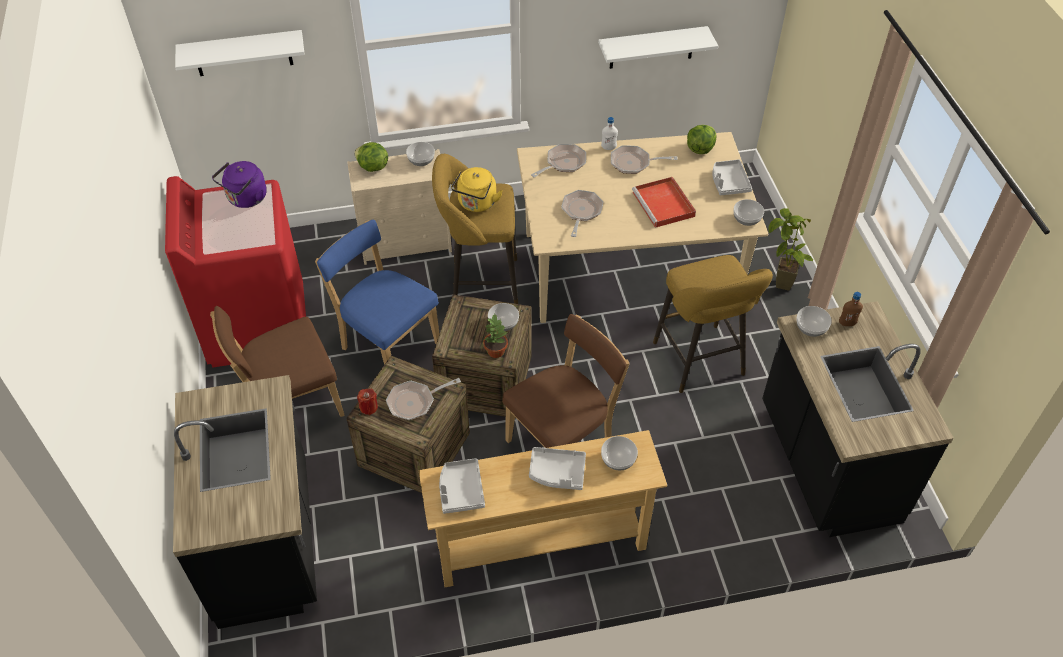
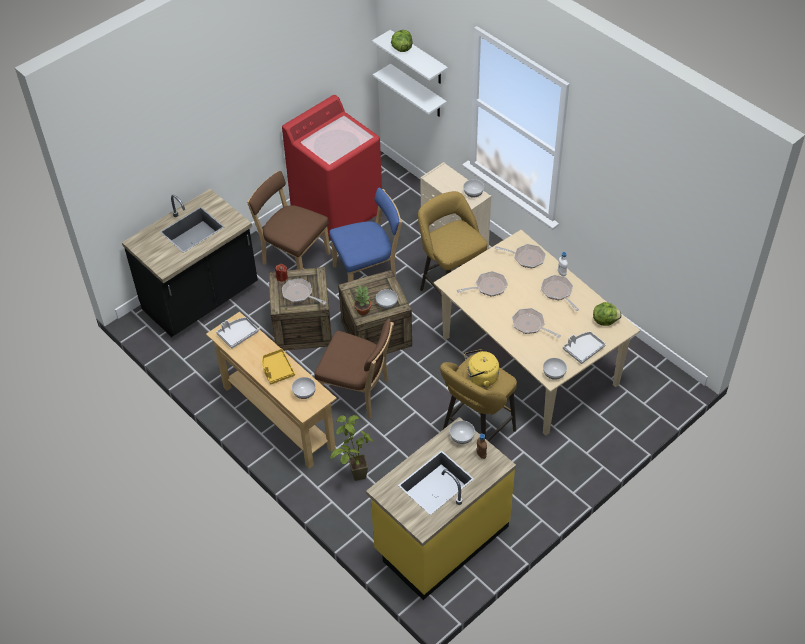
camera: 60 degrees right, 0 degrees up
purple kettle [212,161,267,208] -> none
blue chair [315,220,440,365] -> blue chair turned 60 degrees clockwise [329,188,402,282]
lettuce [354,142,388,172] -> lettuce moved to [391,30,413,52]
yellow kettle [451,167,502,212] -> yellow kettle moved to [464,349,499,387]
grey tray [529,447,586,490] -> yellow tray [262,349,295,384]
white shelf [598,26,718,69] -> white shelf moved to [373,64,447,117]
red tray [632,177,696,228] -> frying pan [512,308,561,338]
black counter [762,301,953,537] -> yellow counter [366,417,516,600]
potted plant [769,208,813,290] -> potted plant moved to [330,415,374,481]

